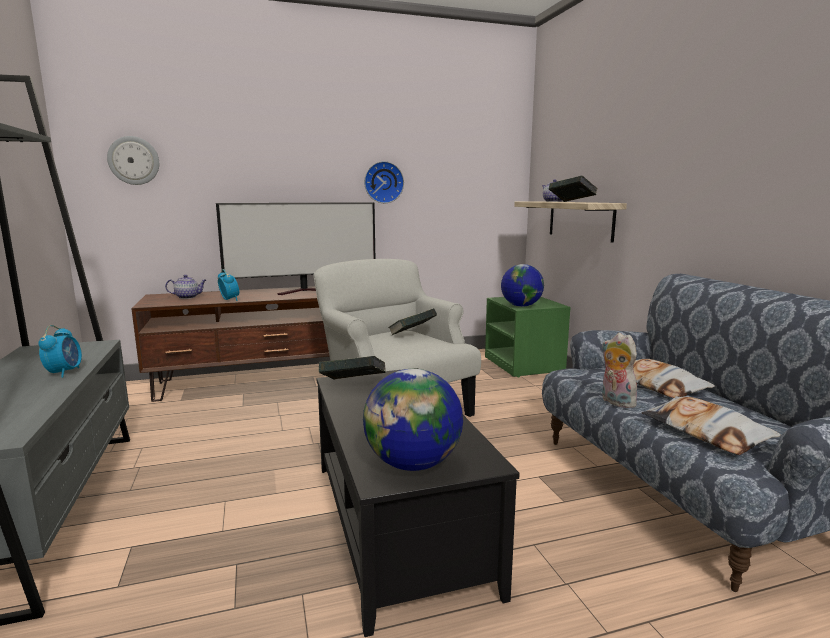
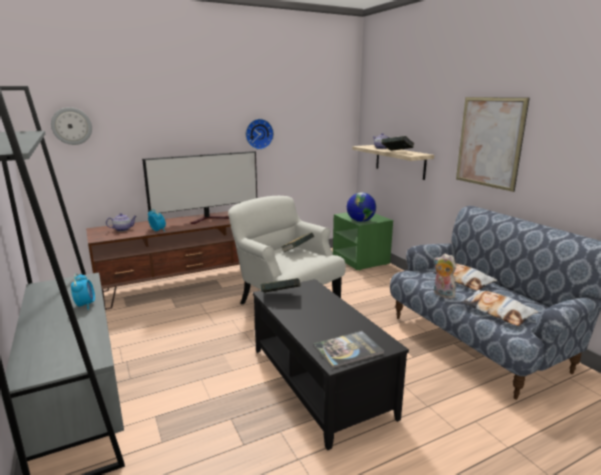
camera: 10 degrees left, 5 degrees up
globe [363,369,463,471] -> book [313,331,384,369]
none -> picture [456,97,530,192]

